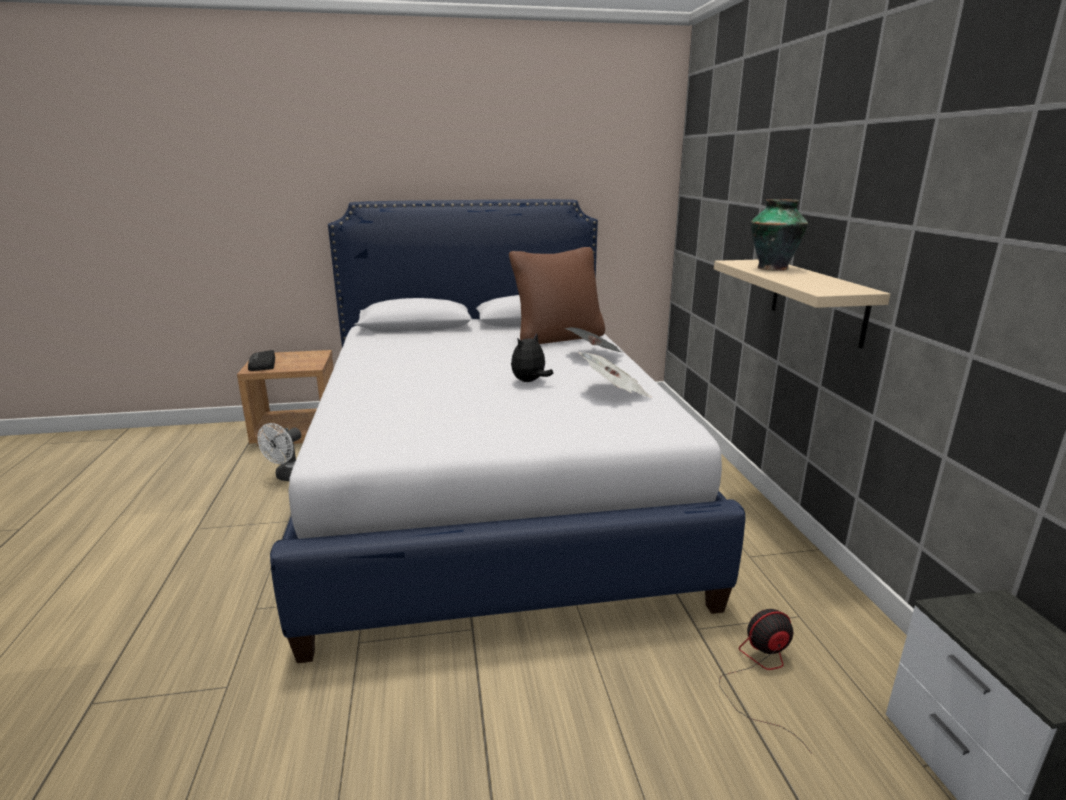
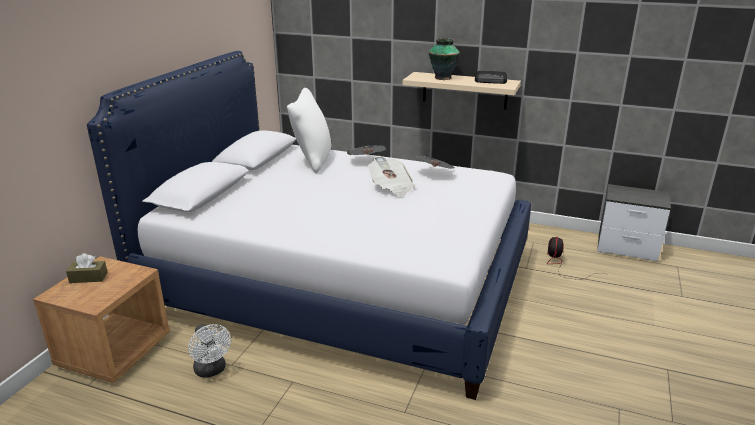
camera: 60 degrees left, 5 degrees up
radio [248,350,275,371] -> radio moved to [475,71,507,84]
brown pillow [509,247,605,344] -> white pillow [287,88,331,173]
plush toy [511,333,554,382] -> newspaper [368,156,415,198]
none -> brown tissue box [66,253,108,283]

